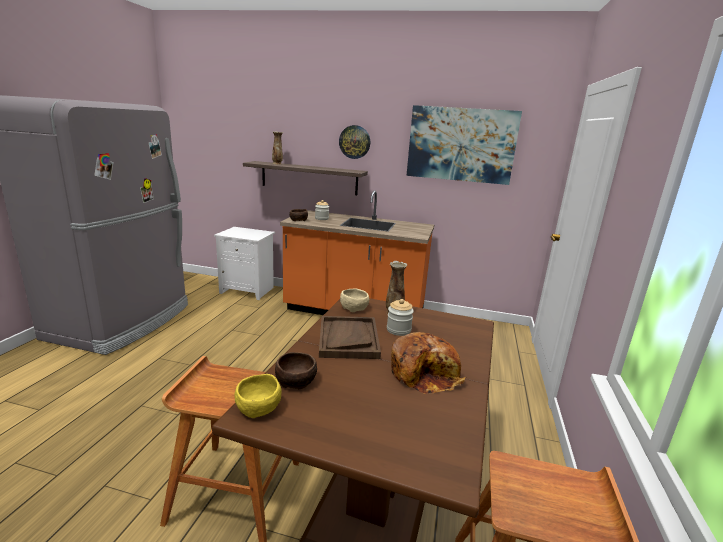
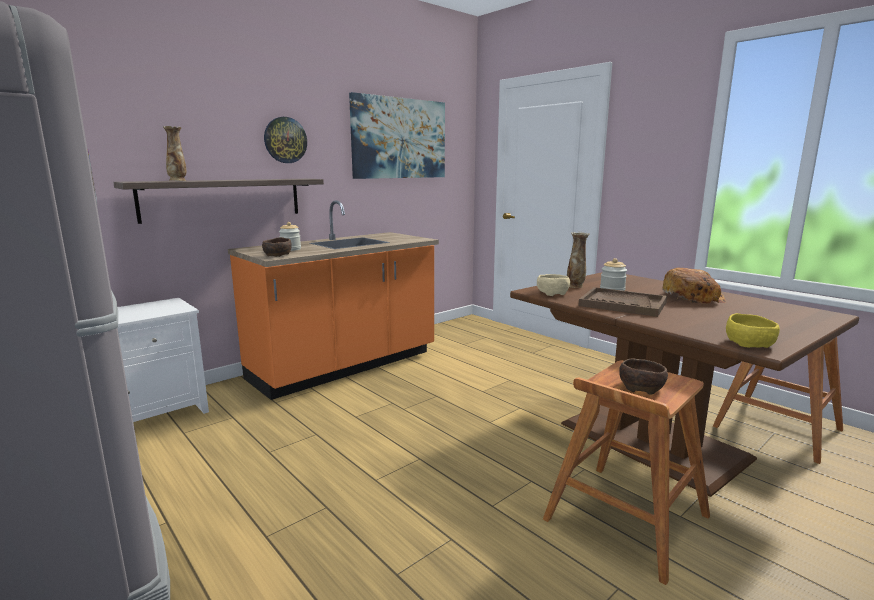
camera: 55 degrees left, 5 degrees down
brown bowl [275,352,317,389] -> brown bowl moved to [619,358,668,394]

